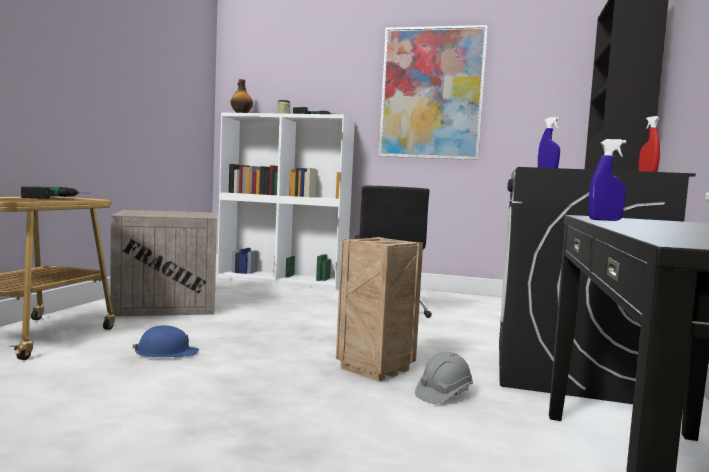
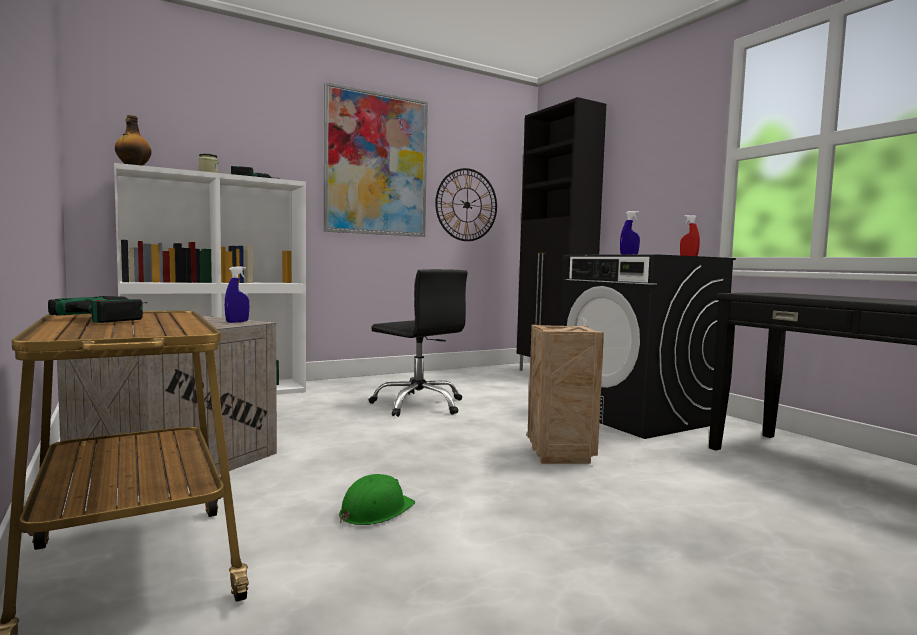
camera: 45 degrees left, 0 degrees up
blue hard hat [133,325,199,357] -> green hard hat [339,474,415,525]
grey hard hat [415,352,473,404] -> none
blue spray bottle [588,139,626,221] -> blue spray bottle moved to [225,267,249,323]
none -> wall clock [435,168,497,241]

